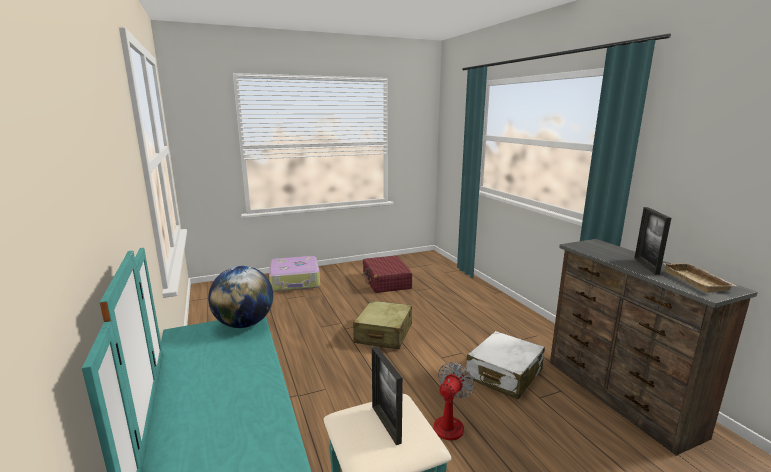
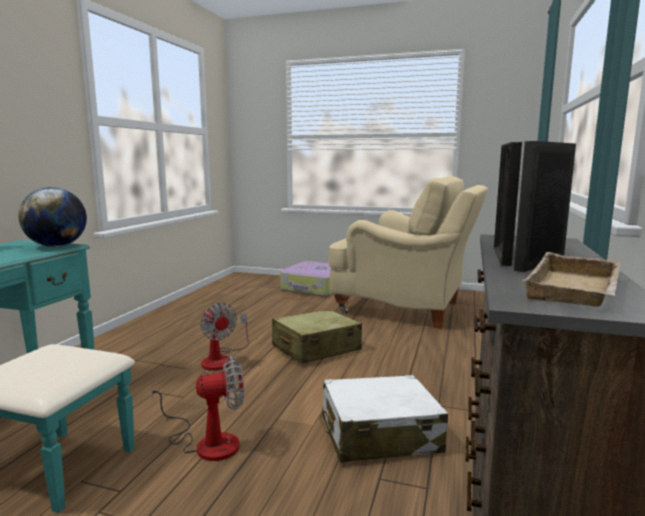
camera: 40 degrees right, 5 degrees down
red suitcase [363,255,413,293] -> beige armchair [329,176,488,329]
picture frame [372,346,403,445] -> picture frame moved to [494,142,522,266]
none -> fan [200,303,249,371]

